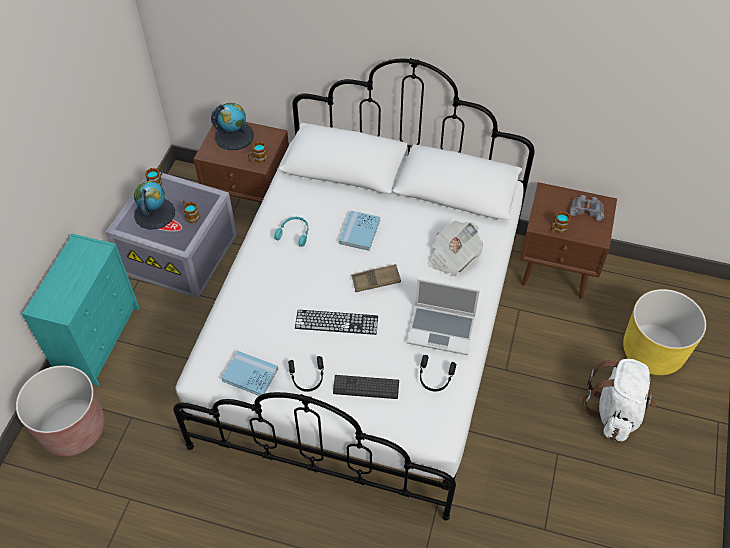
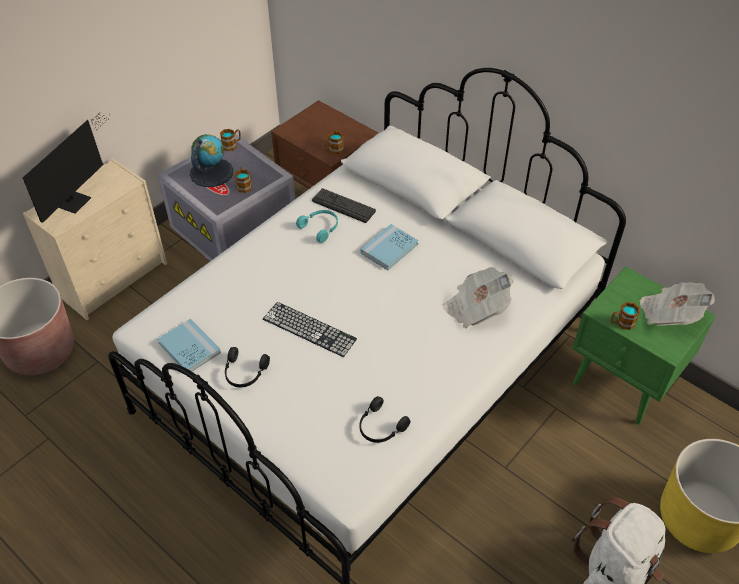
camera: 25 degrees right, 5 degrees down
turquoise dresser [22,234,139,386] -> beige dresser [23,159,167,320]
globe [211,103,254,150] -> none
keyboard [333,375,399,399] -> keyboard moved to [312,188,376,223]
brown tray [351,264,401,292] -> none
laptop [407,279,480,355] -> none
brown nightstand [520,182,617,299] -> green nightstand [572,266,716,425]
grey binoculars [569,195,604,221] -> newspaper [640,282,715,326]
none -> monitor [23,112,105,223]

